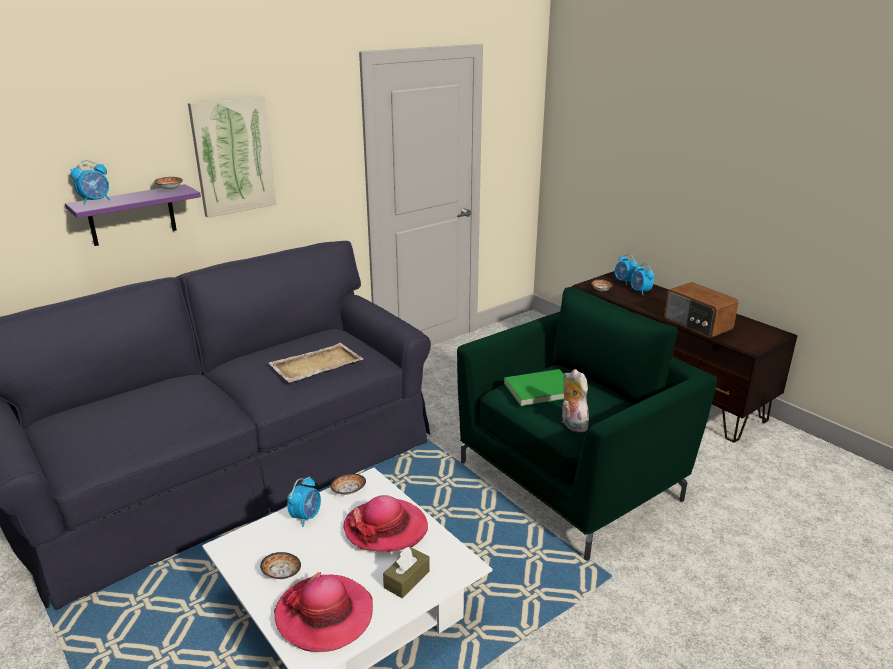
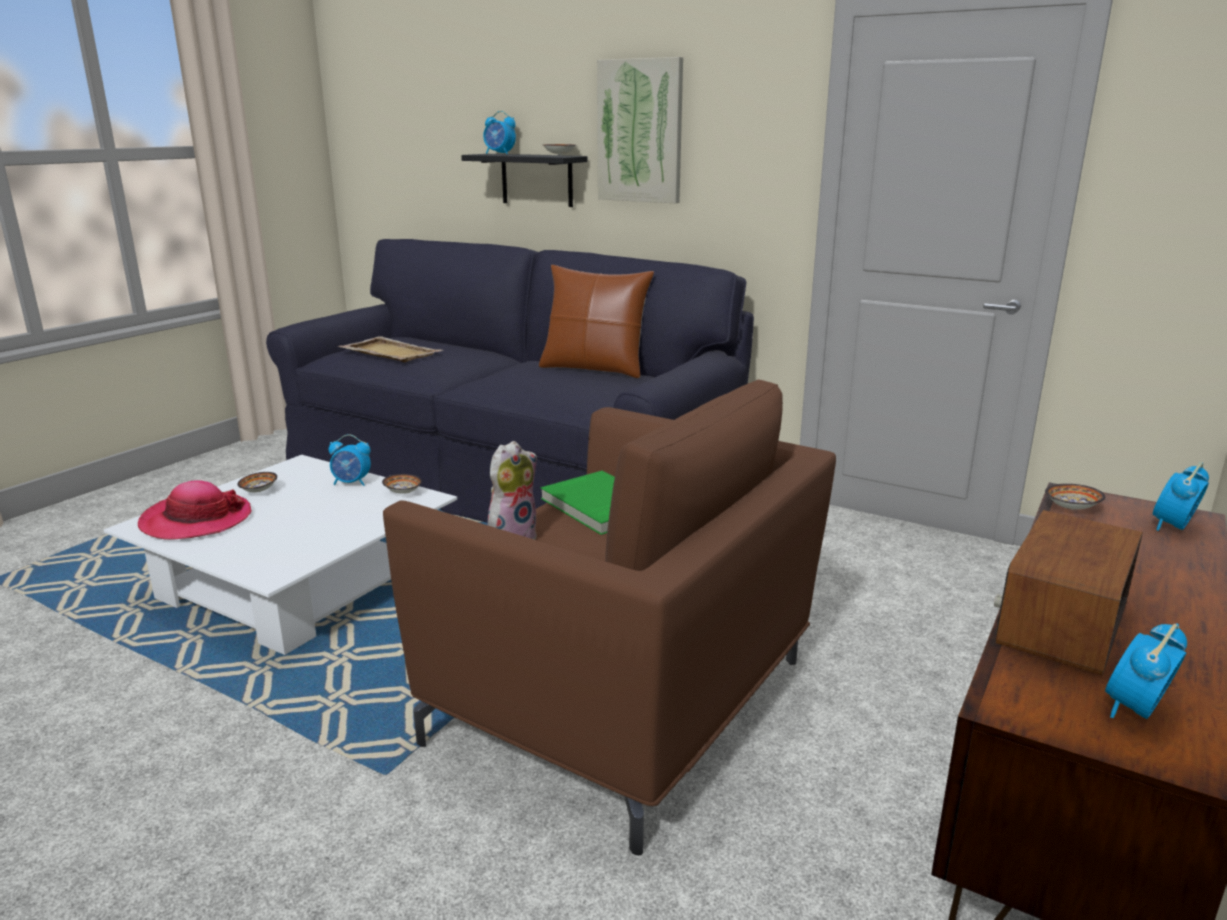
camera: 70 degrees right, 5 degrees down
purple shelf [65,184,201,246] -> black shelf [461,154,588,207]
beige tray [269,343,363,383] -> beige tray moved to [338,336,443,362]
hat [343,495,428,552] -> none
brown tissue box [383,547,430,598] -> none
green armchair [457,287,717,560] -> brown armchair [383,379,836,855]
alarm clock [630,263,654,295] -> alarm clock moved to [1105,623,1187,719]
none -> brown pillow [539,265,654,378]

